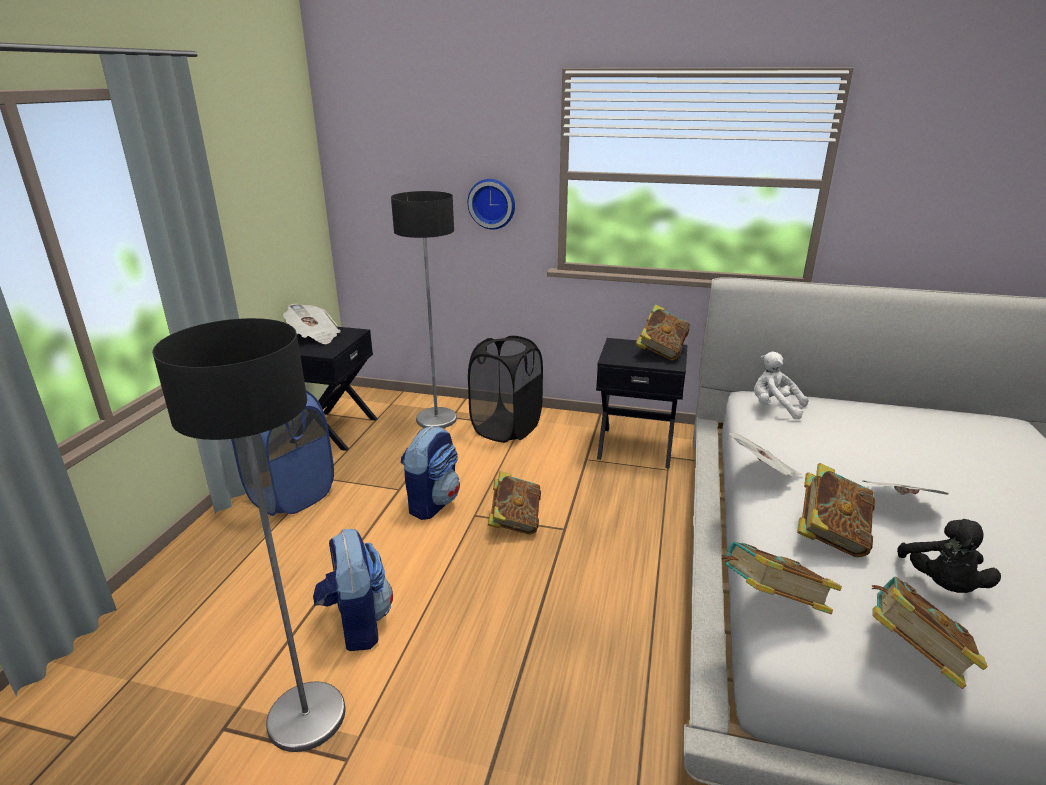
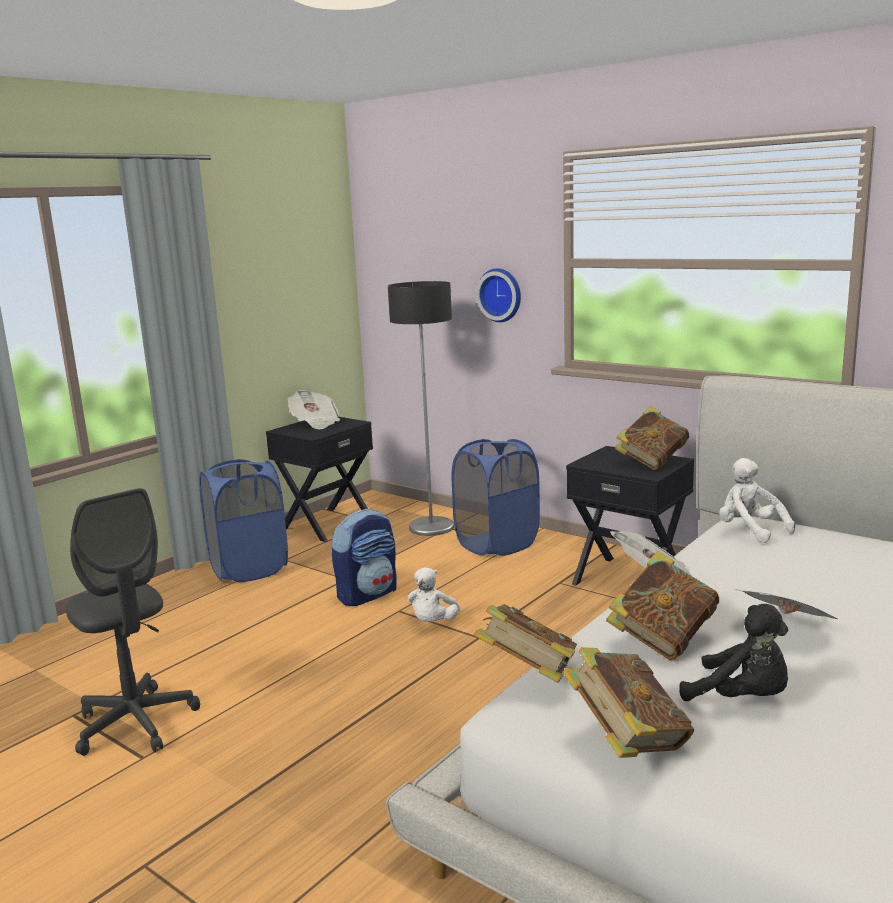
camera: 25 degrees right, 10 degrees down
floor lamp [152,318,345,752] -> grey office chair [66,488,200,756]
backpack [313,529,393,651] -> none
black laundry basket [468,336,543,443] -> blue laundry basket [452,439,540,556]
book [488,471,541,535] -> white plush toy [408,567,461,622]
black plush toy [897,519,1001,593] -> black plush toy turned 90 degrees counterclockwise [679,604,788,701]

